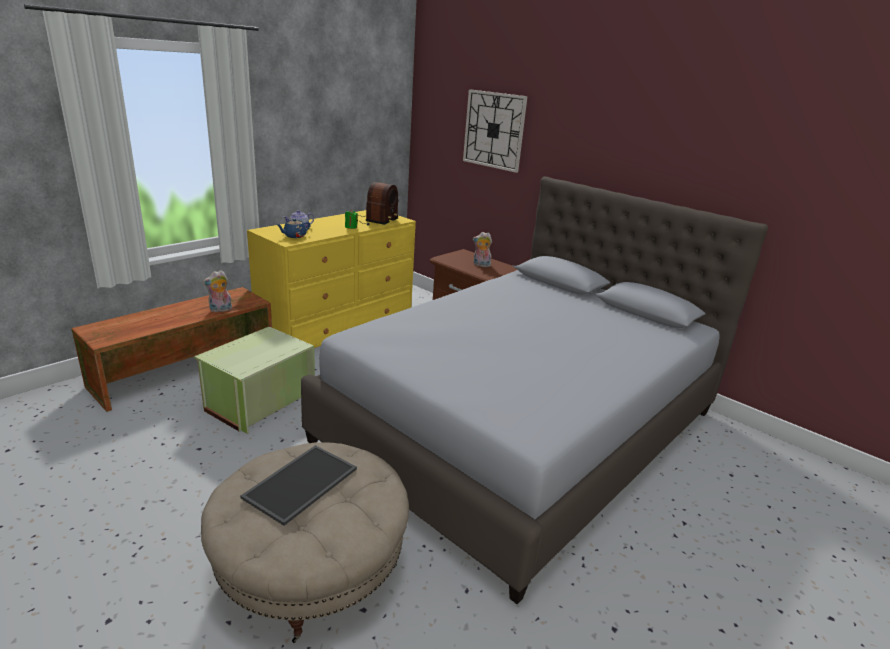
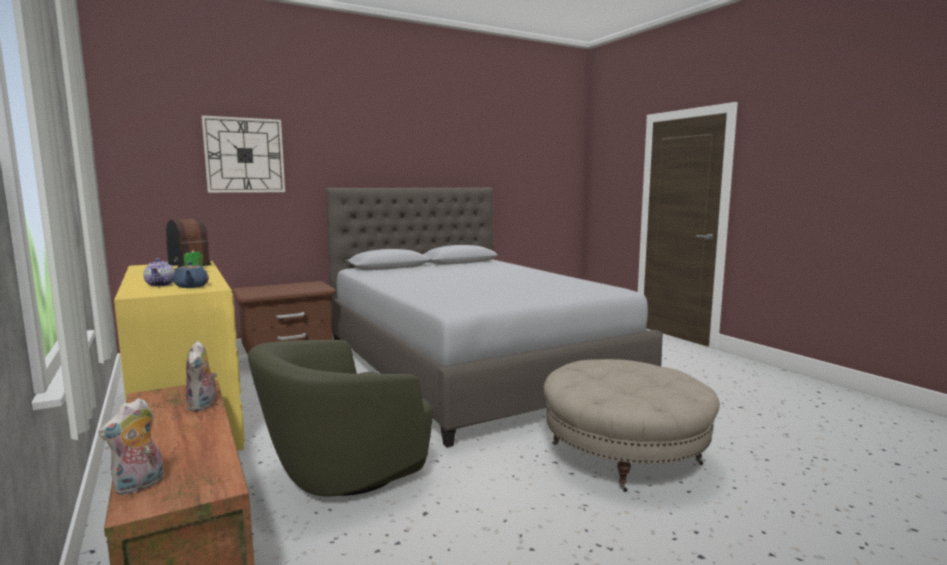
camera: 70 degrees left, 15 degrees down
green storage box [194,327,315,434] -> green armchair [248,340,433,497]
tray [240,445,357,526] -> none
plush toy [473,232,492,267] -> plush toy moved to [98,398,163,496]

